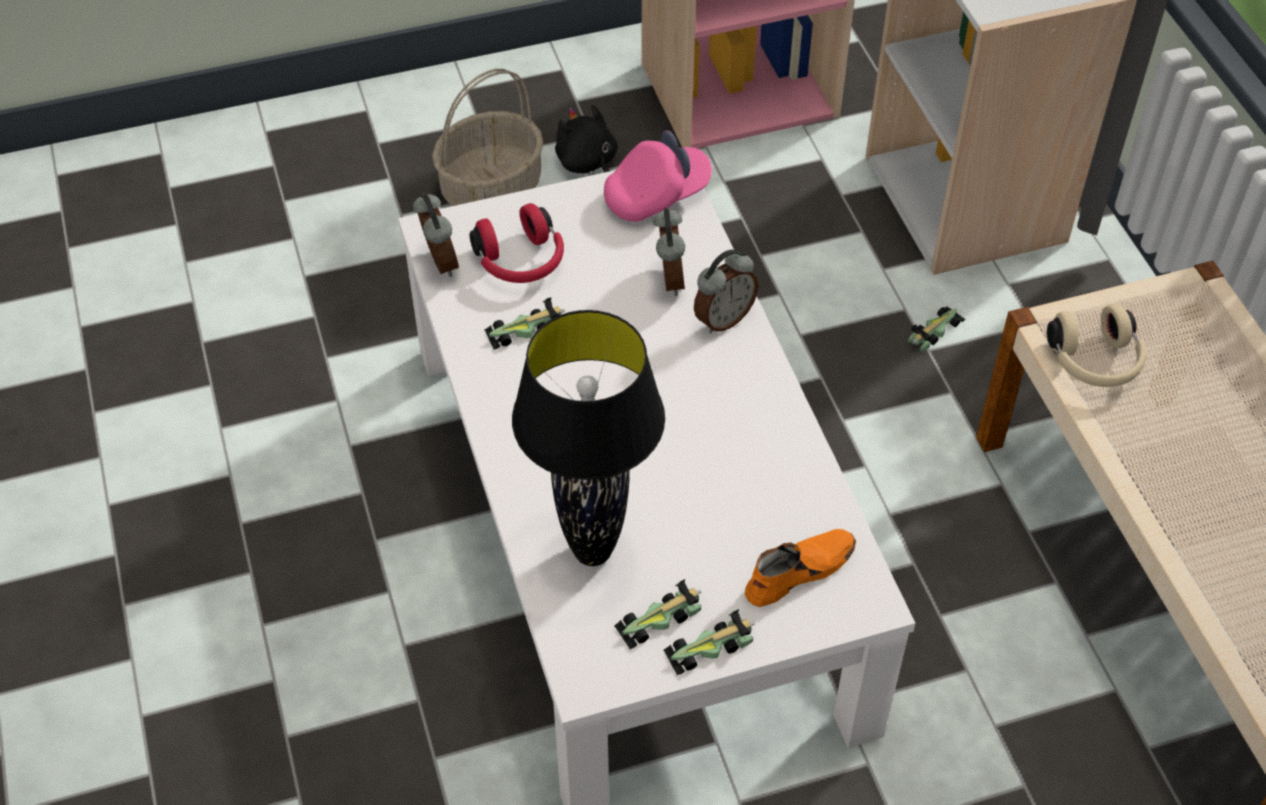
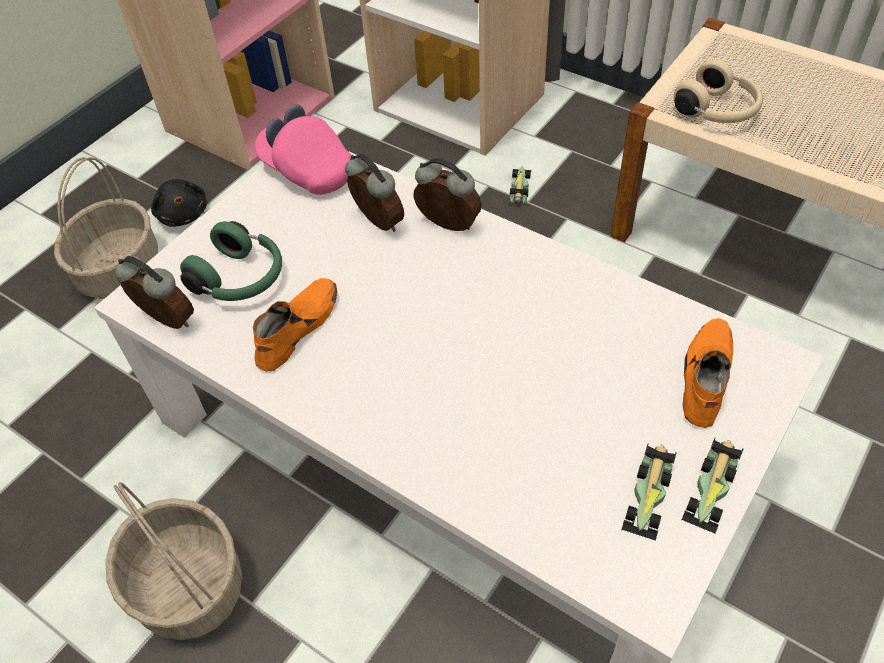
camera: 35 degrees left, 0 degrees up
red headphones [469,203,564,283] -> green headphones [180,221,282,301]
toy car [484,297,565,350] -> orange shoe [253,278,338,372]
black table lamp [512,310,665,566] -> none
black plush toy [555,105,618,176] -> black plush toy turned 135 degrees counterclockwise [151,179,206,227]
pink cap [604,130,712,222] -> pink cap turned 75 degrees counterclockwise [255,104,352,195]
alarm clock [694,250,758,333] -> alarm clock turned 75 degrees counterclockwise [414,158,482,231]
none -> basket [105,482,242,640]

